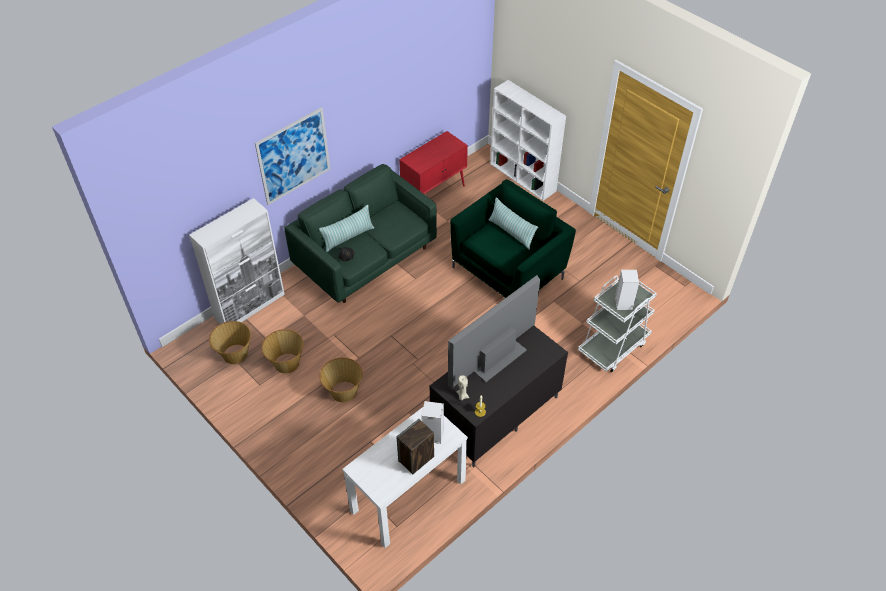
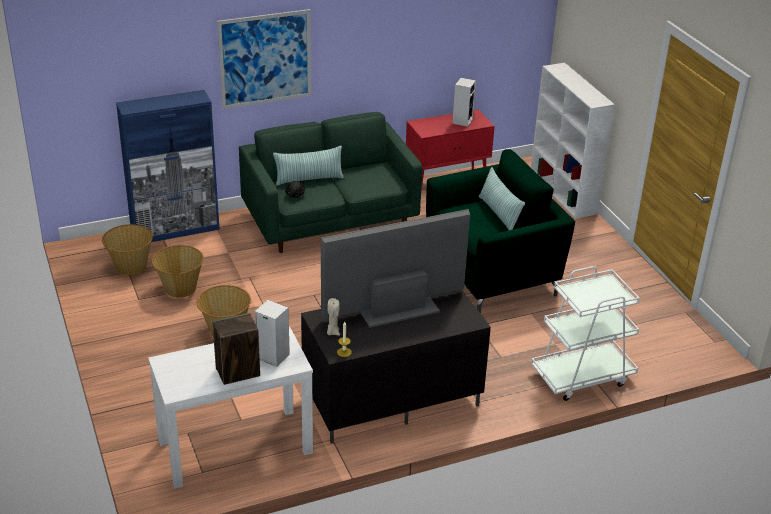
camera: 20 degrees right, 15 degrees down
white cabinet [189,198,285,324] -> blue cabinet [116,90,220,242]
speaker [615,270,639,310] -> speaker moved to [452,78,476,127]

